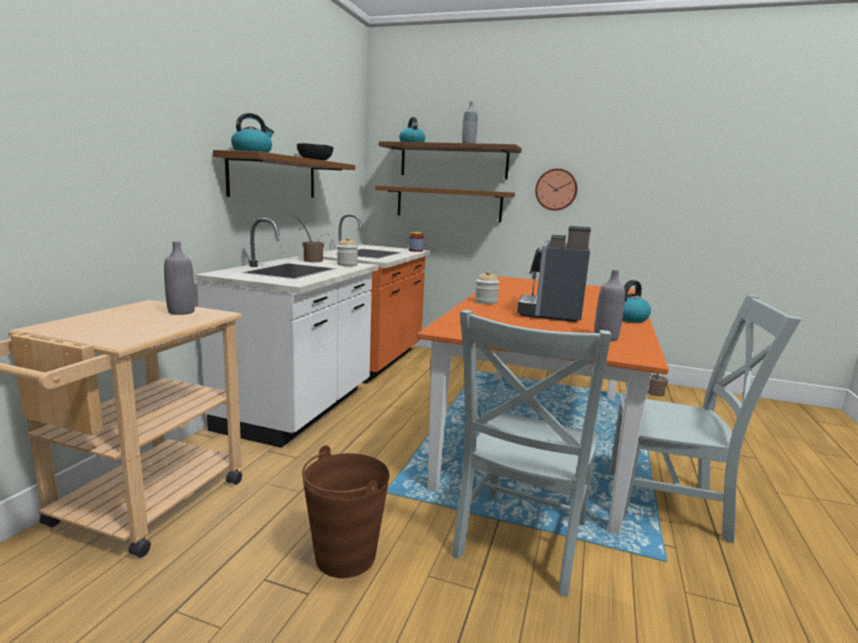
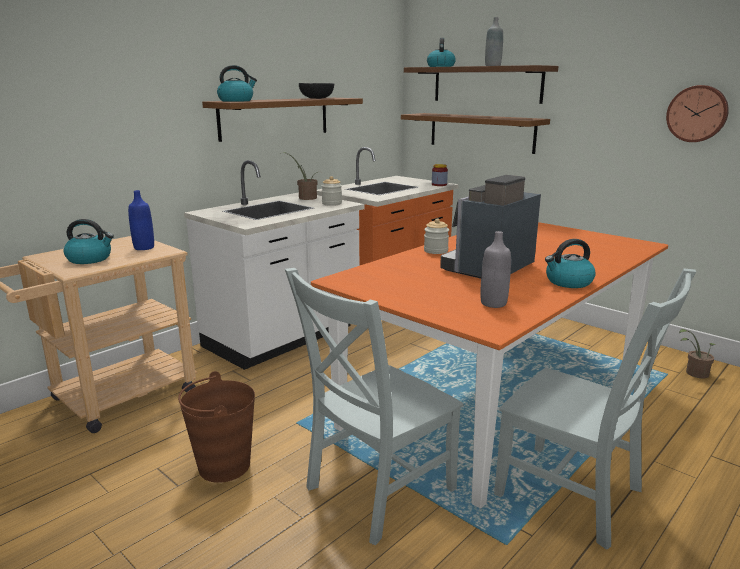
camera: 25 degrees right, 5 degrees up
grey bottle [164,241,195,315] -> blue bottle [128,190,154,250]
wall clock [535,168,577,211] -> wall clock moved to [666,85,729,142]
none -> kettle [64,219,114,264]

